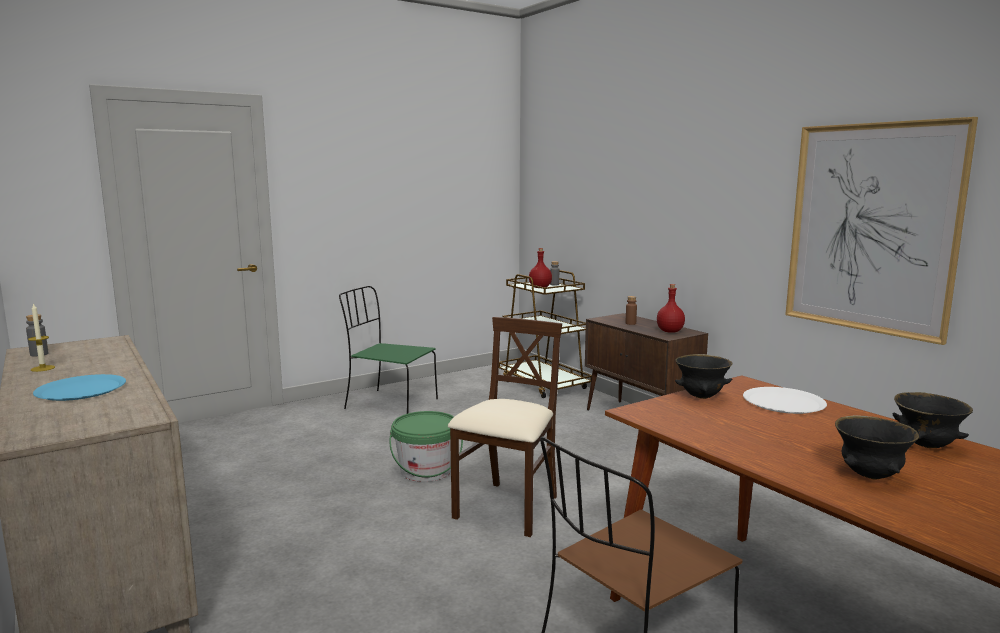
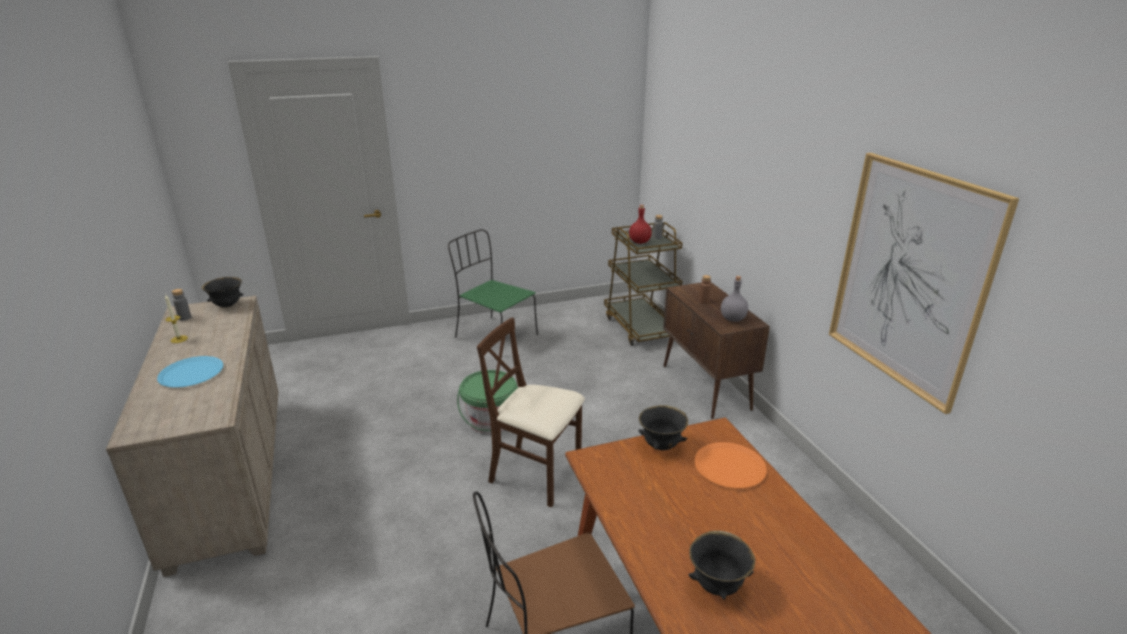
camera: 15 degrees right, 15 degrees up
beige chair [448,317,562,537] -> beige chair turned 105 degrees counterclockwise [477,318,585,507]
red bottle [657,284,685,333] -> grey bottle [721,276,748,322]
white plate [743,387,827,414] -> orange plate [694,442,767,489]
black bowl [892,392,973,448] -> black bowl moved to [202,277,244,307]

